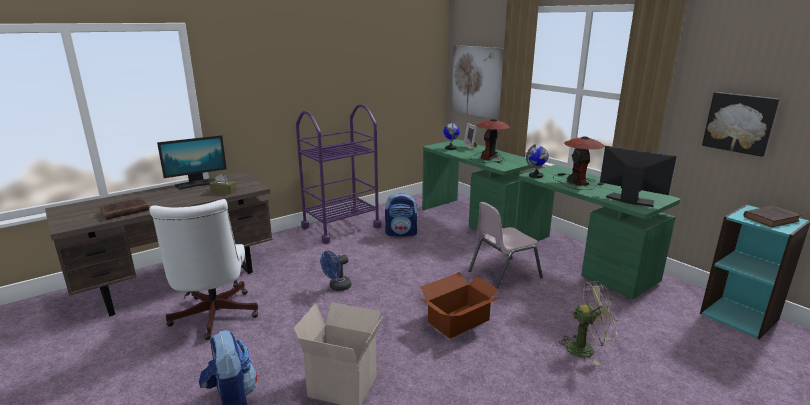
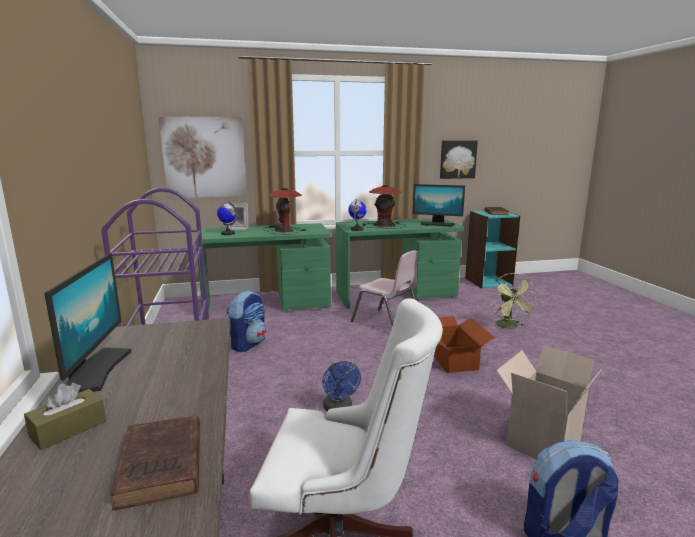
camera: 65 degrees left, 5 degrees down
brown tissue box [209,174,237,194] -> brown tissue box moved to [24,383,106,450]
pink chair [468,202,543,288] -> pink chair turned 45 degrees counterclockwise [351,250,418,326]
green fan [556,281,618,365] -> green fan turned 150 degrees clockwise [489,273,538,329]
monitor [600,146,677,207] -> monitor turned 135 degrees counterclockwise [413,184,465,227]

